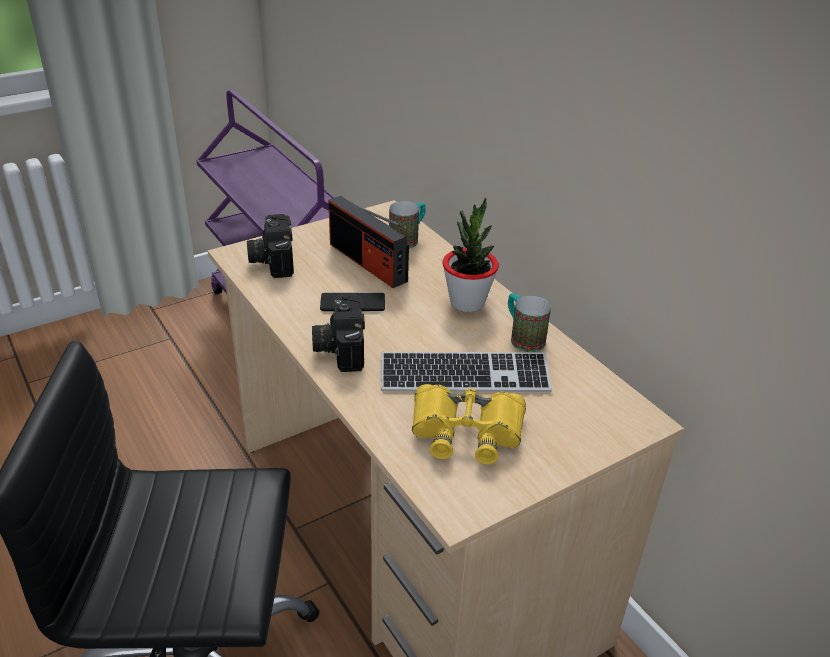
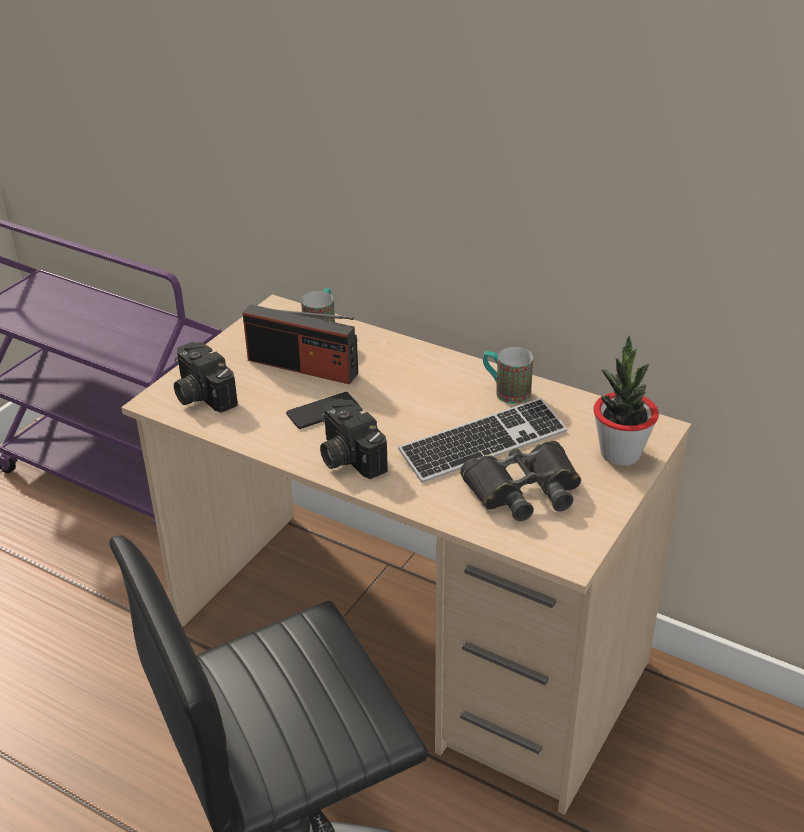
camera: 25 degrees left, 0 degrees up
yellow binoculars [412,384,526,465] -> black binoculars [460,441,581,521]
potted plant [442,198,499,312] -> potted plant moved to [593,336,659,466]

